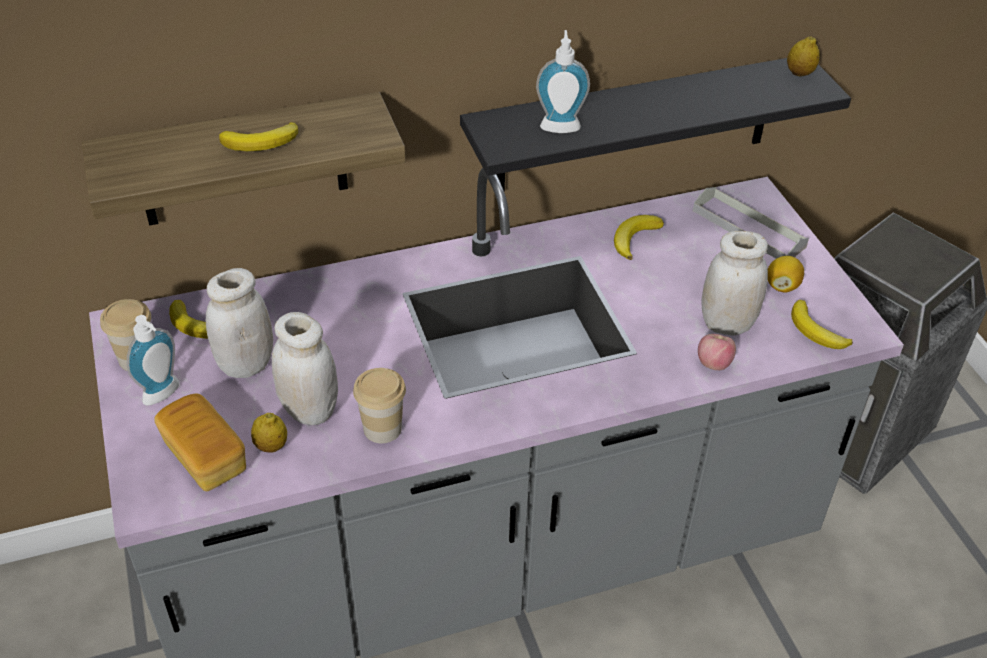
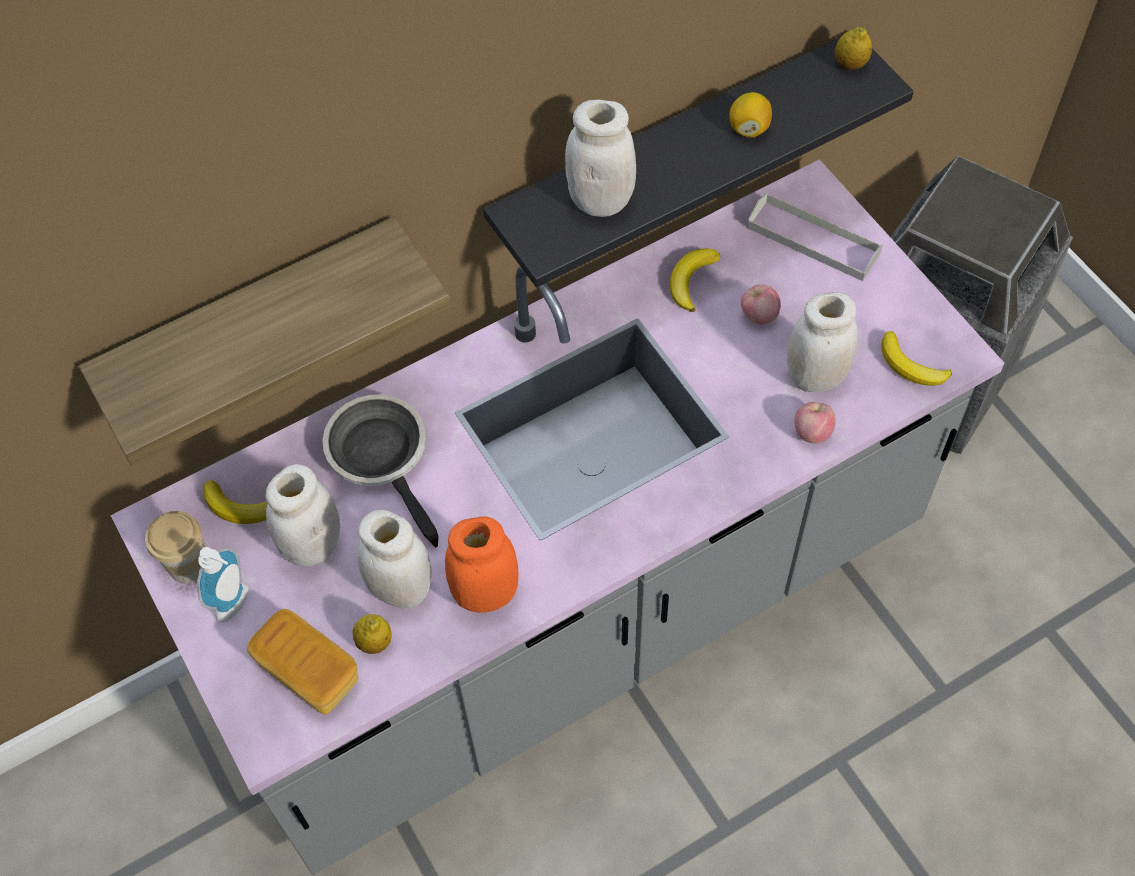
camera: 10 degrees left, 15 degrees up
banana [219,122,298,151] -> none
cup [353,368,406,443] -> orange jar [445,516,518,613]
soap dispenser [536,30,590,133] -> white jar [565,100,636,217]
lemon [768,256,804,293] -> lemon moved to [729,92,772,138]
none -> frying pan [322,394,439,548]
none -> apple [741,284,781,324]

